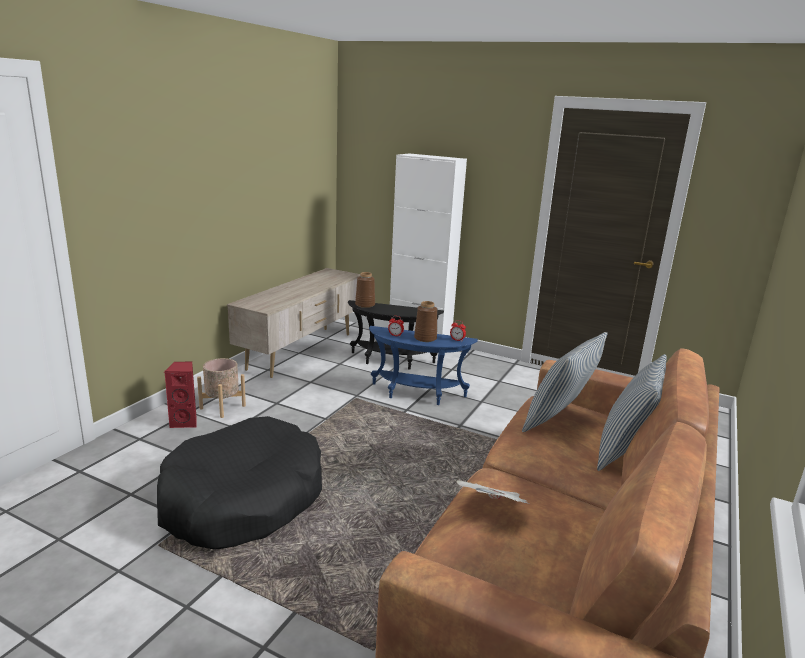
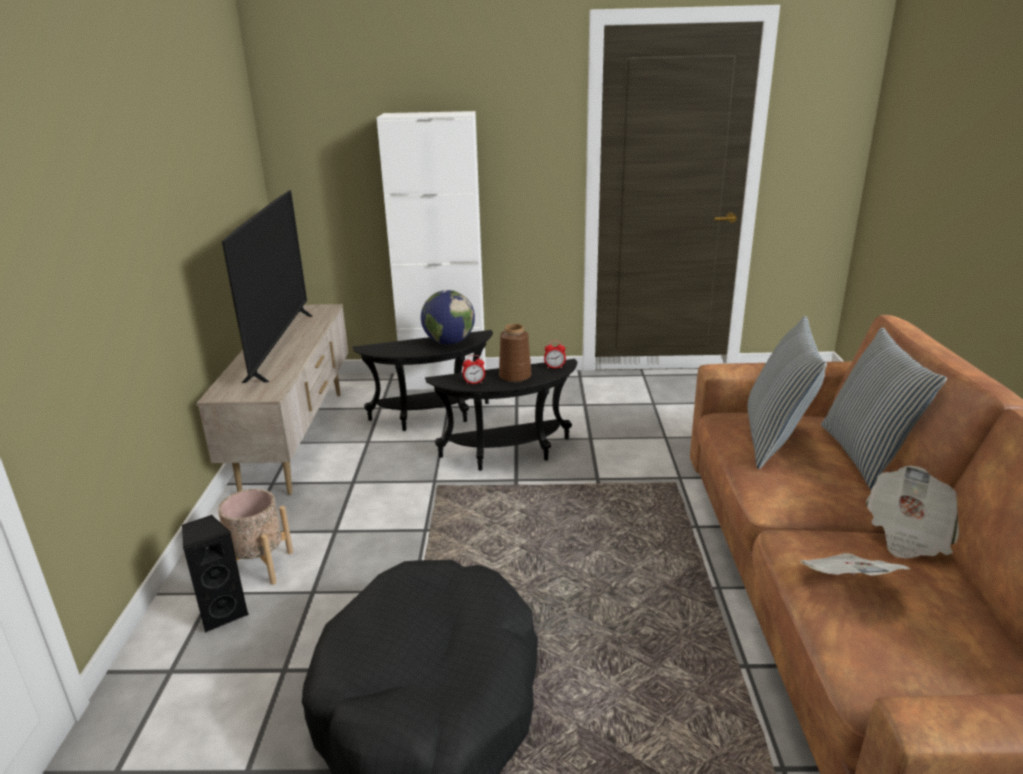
camera: 25 degrees left, 5 degrees up
red speaker [164,362,197,428] -> black speaker [182,515,249,633]
brown vase [355,272,375,308] -> none
blue side table [369,326,478,405] -> black side table [425,359,577,471]
none -> television [222,190,313,383]
none -> globe [421,290,475,345]
none -> newspaper [866,465,959,558]

